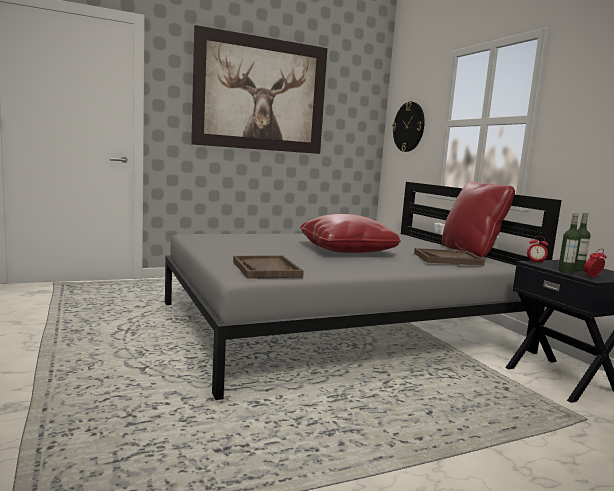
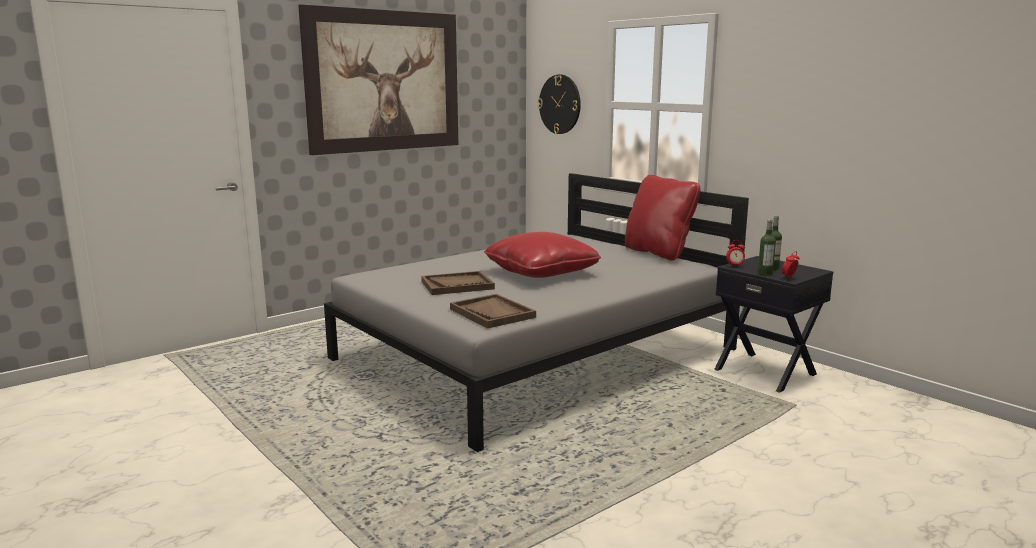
camera: 15 degrees left, 5 degrees up
brown tray [414,248,485,266] -> brown tray moved to [421,271,495,295]

